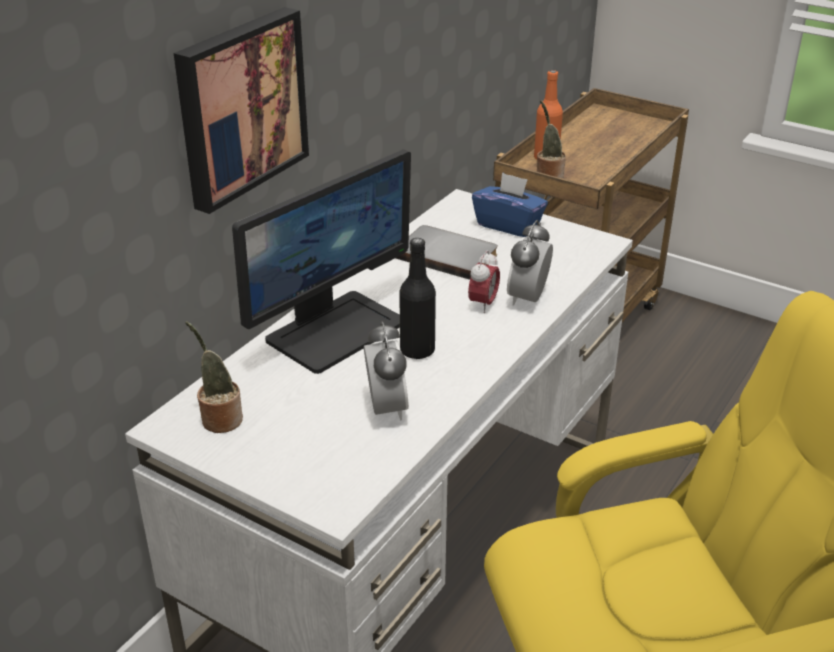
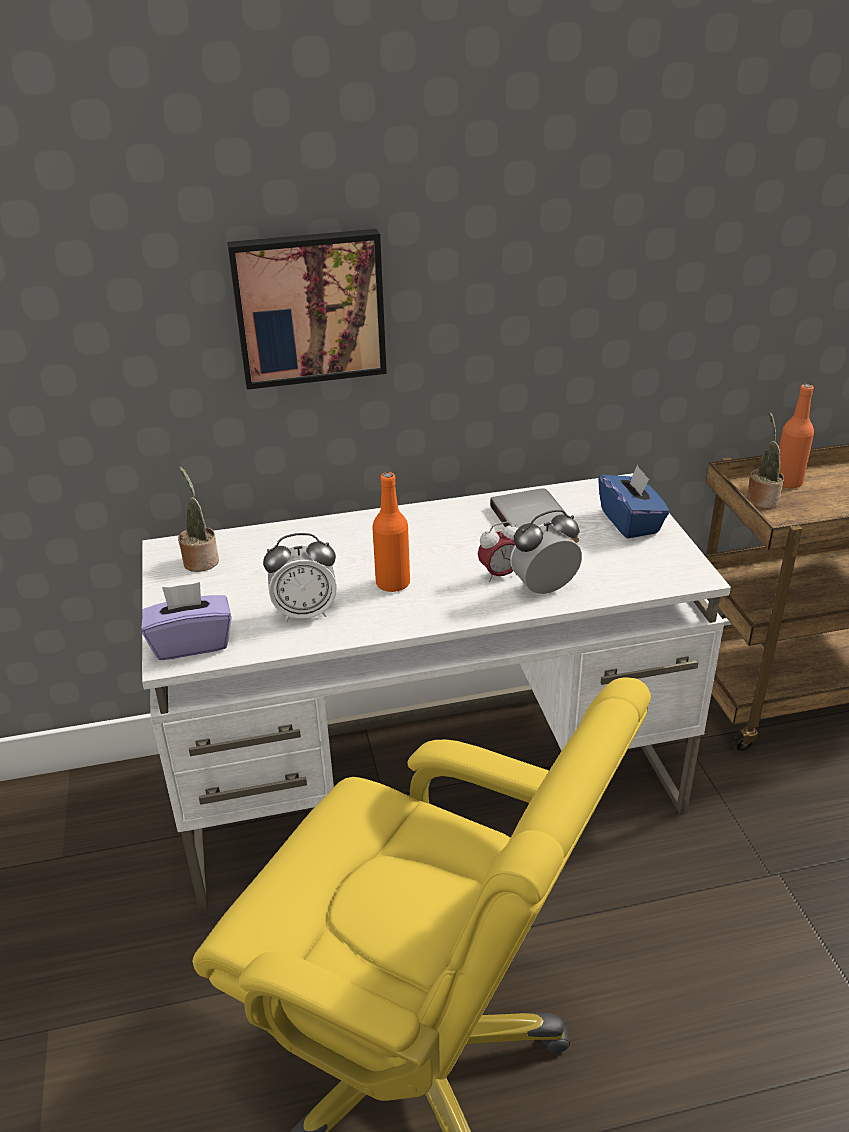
camera: 45 degrees right, 0 degrees up
monitor [232,149,411,374] -> none
alarm clock [364,321,409,421] -> alarm clock turned 45 degrees clockwise [263,533,337,622]
black bottle [399,238,436,359] -> orange bottle [372,472,410,592]
none -> purple tissue box [142,582,231,660]

